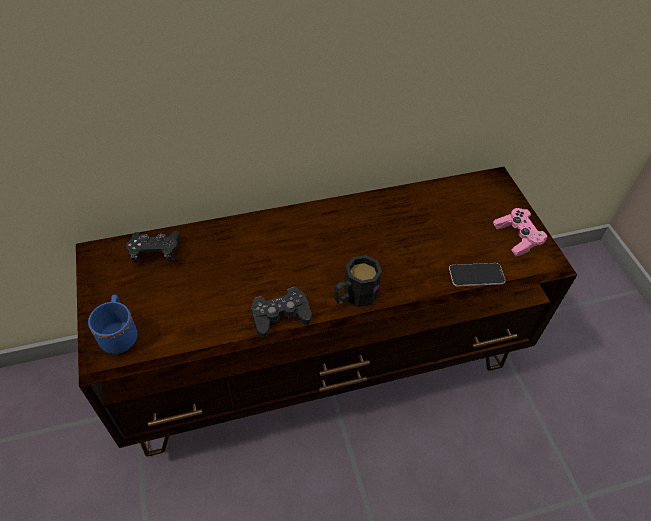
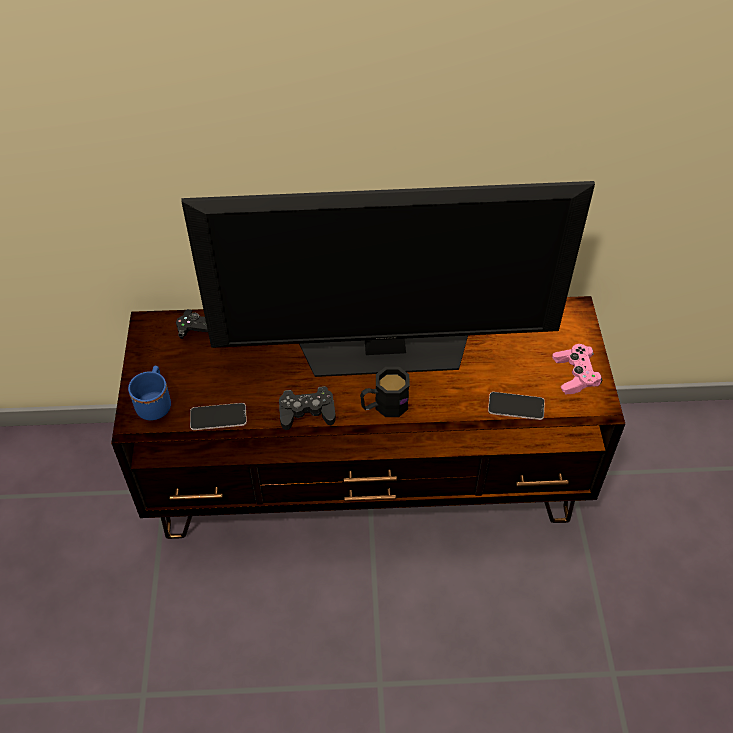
camera: 15 degrees right, 0 degrees up
none -> television [181,181,595,377]
none -> phone [190,403,247,430]

